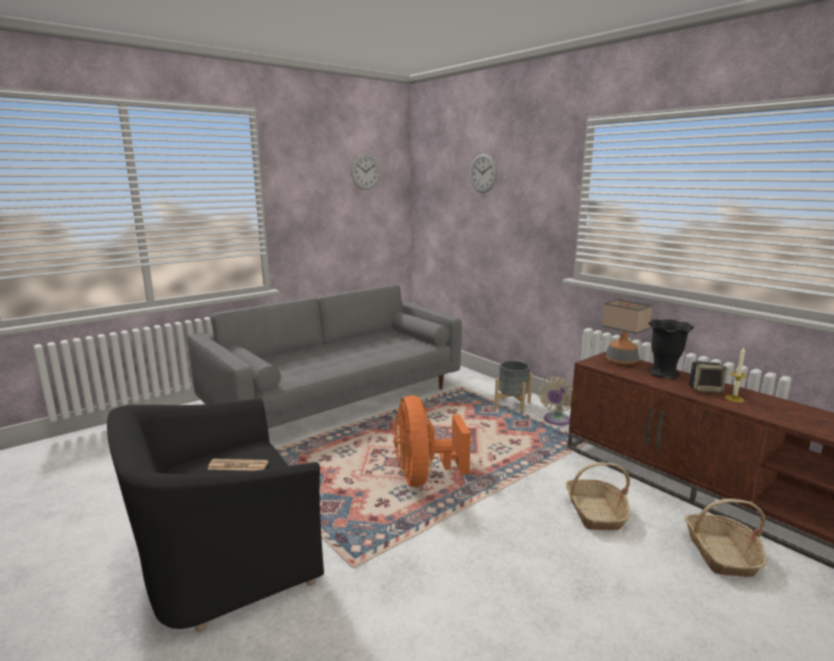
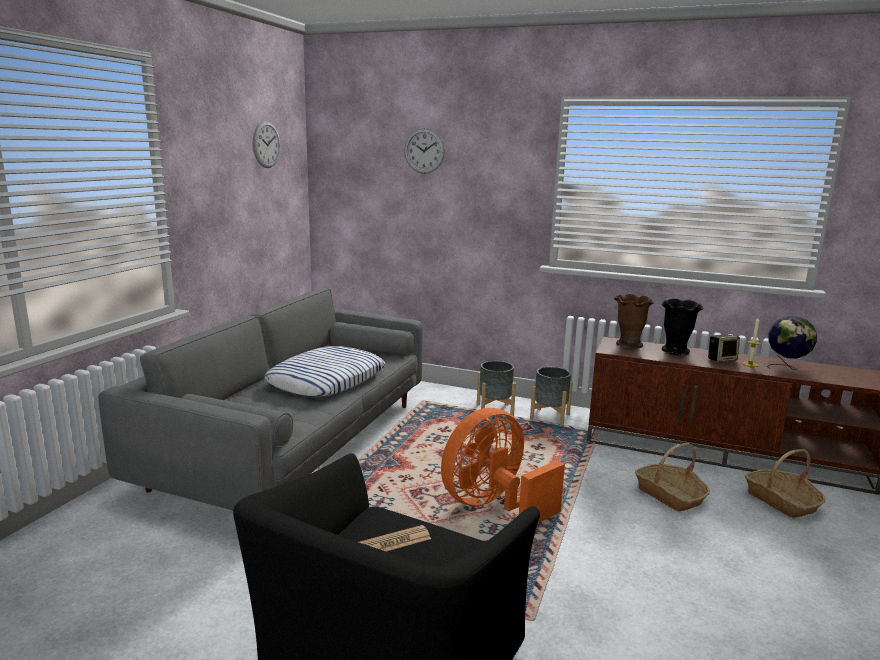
camera: 30 degrees left, 0 degrees up
orange fan [394,395,471,487] -> orange fan turned 90 degrees clockwise [441,408,565,523]
beige fan [538,377,573,425] -> grey planter [530,367,573,426]
table lamp [602,299,653,365] -> brown vase [614,294,654,349]
none -> pillow [264,346,385,397]
none -> globe [767,316,817,370]

